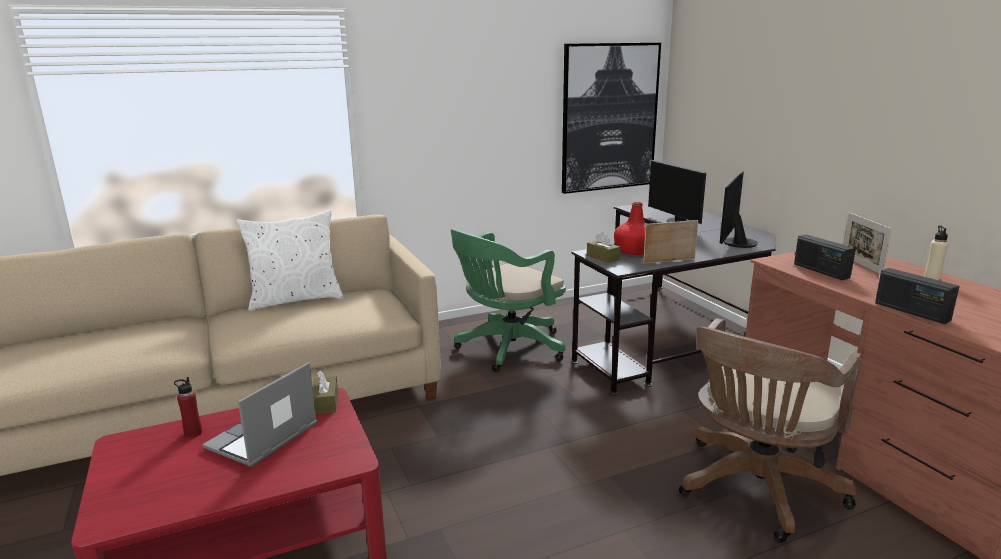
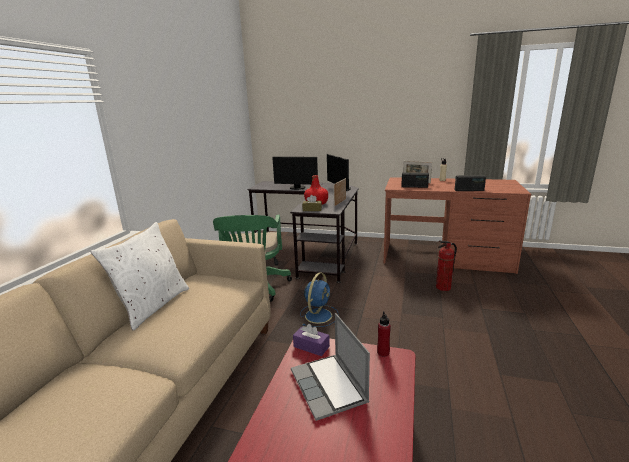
camera: 50 degrees left, 0 degrees up
red bottle [174,377,202,438] -> red bottle moved to [377,311,391,357]
brown tissue box [313,371,338,414] -> purple tissue box [293,324,330,356]
picture [562,43,661,194] -> none
brown office chair [679,318,862,543] -> fire extinguisher [436,241,457,291]
none -> blue fan [300,272,339,327]

